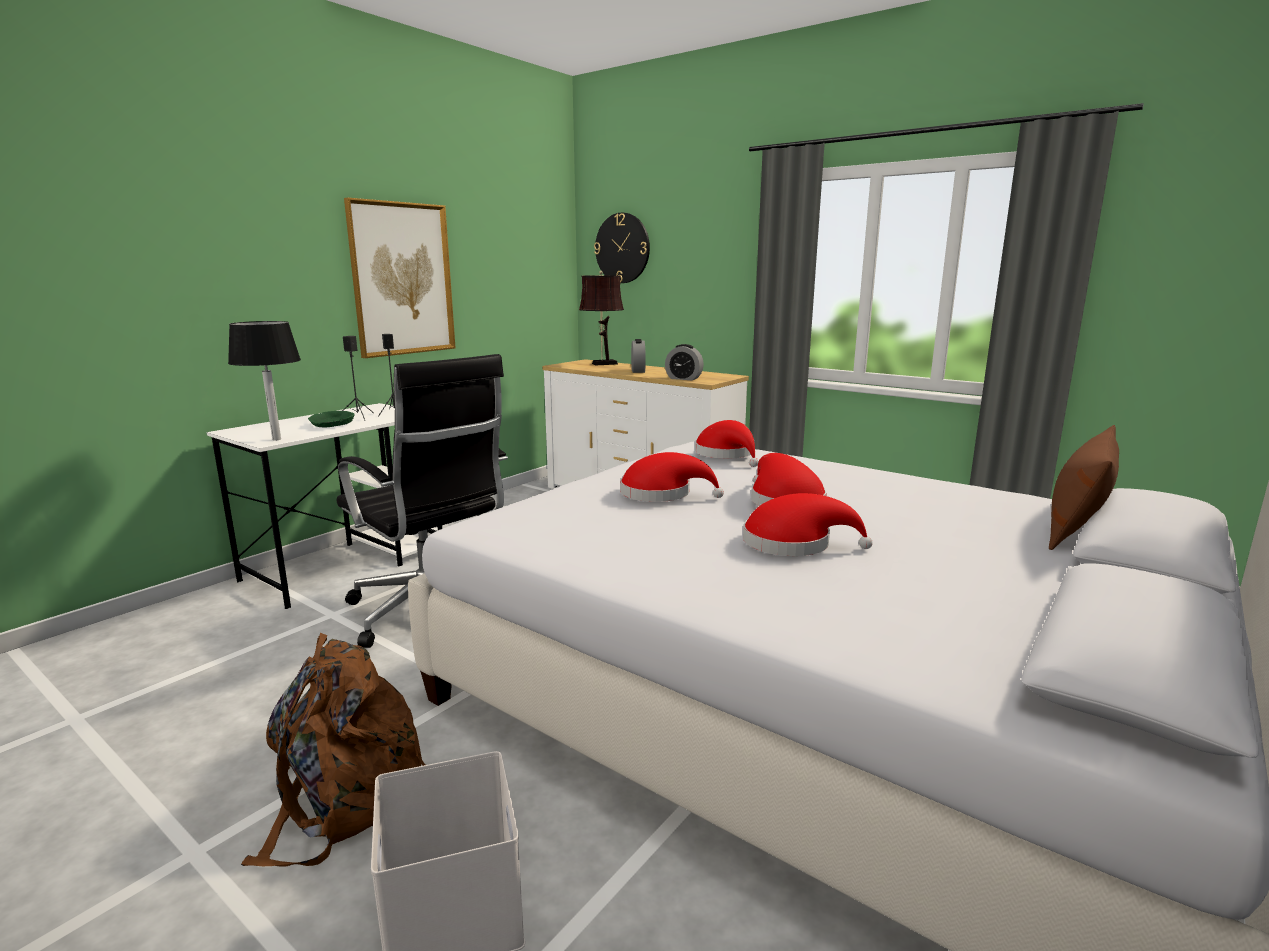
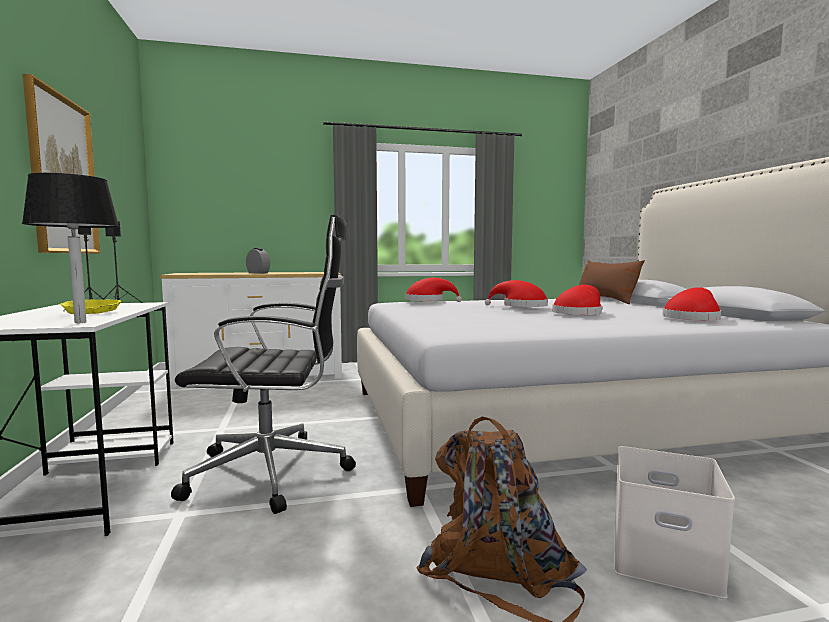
camera: 50 degrees left, 10 degrees down
green bowl [308,411,355,428] -> yellow bowl [61,300,121,314]
brown table lamp [579,271,624,365] -> none
wall clock [594,213,650,283] -> none
red hat [620,452,724,502] -> red hat moved to [662,287,721,320]
alarm clock [665,344,704,380] -> none

